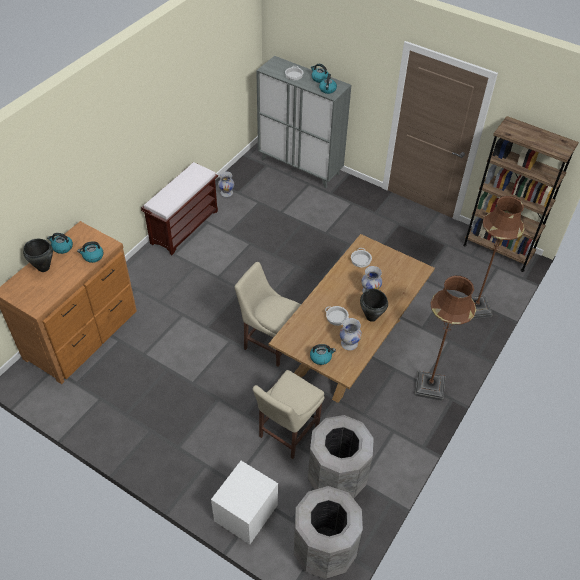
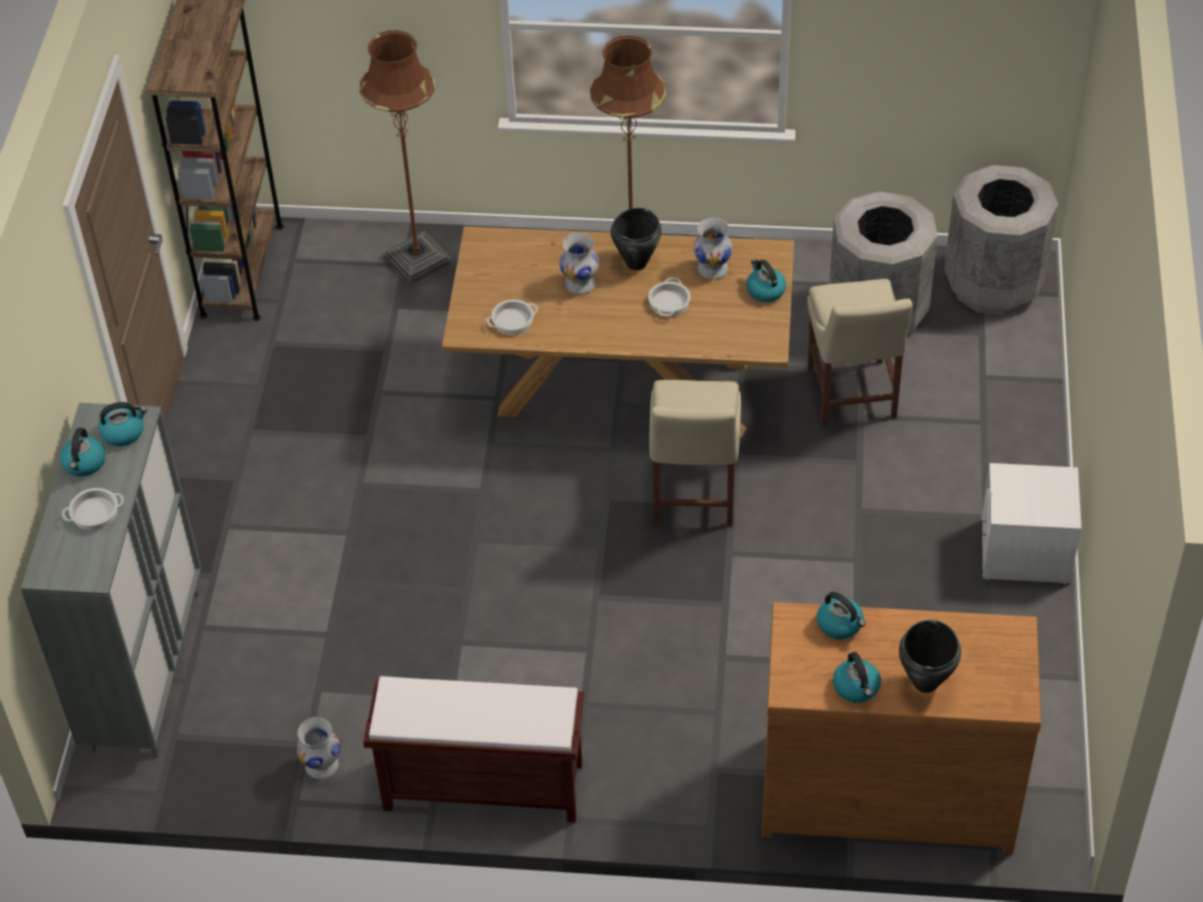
camera: 115 degrees left, 0 degrees up
white nightstand [211,461,278,545] -> white nightstand moved to [981,463,1081,584]
beige chair [253,370,325,459] -> beige chair turned 75 degrees clockwise [807,279,913,426]

